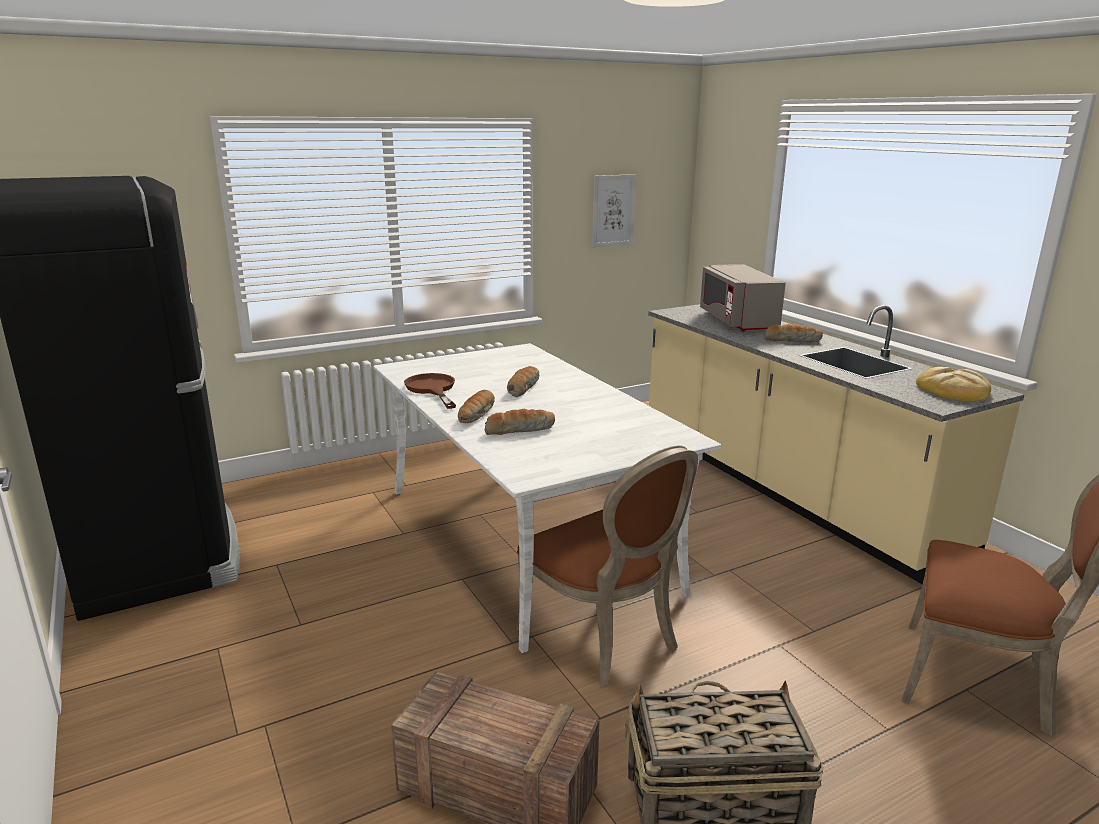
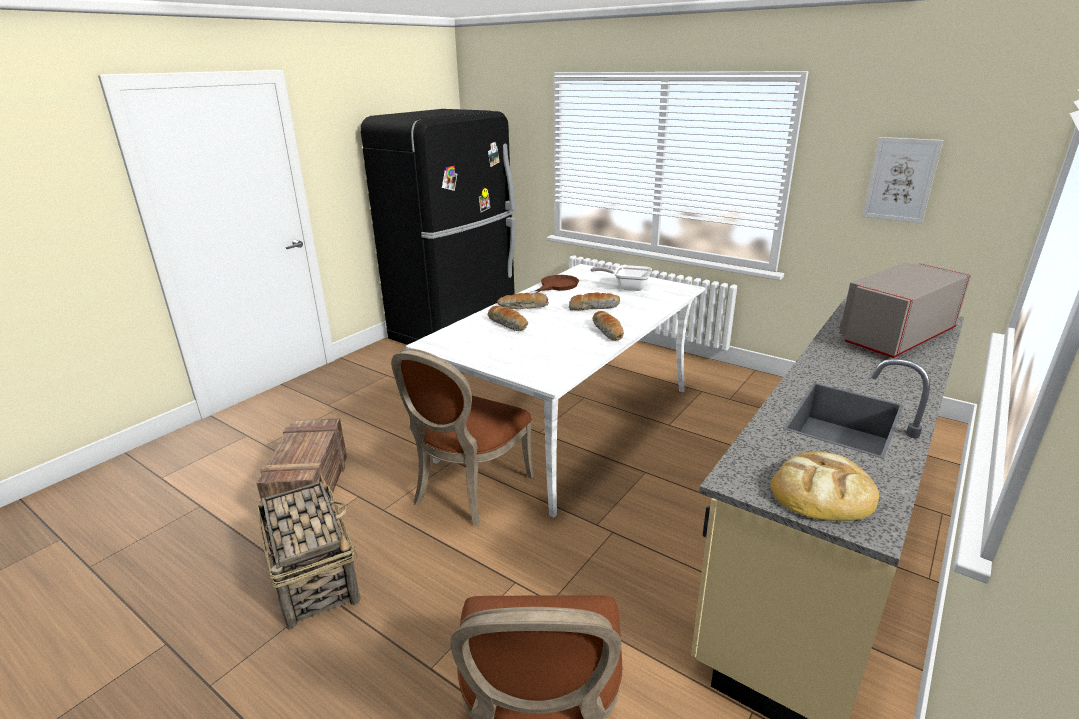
camera: 65 degrees right, 5 degrees up
bread [764,324,823,342] -> bread moved to [592,311,624,341]
none -> frying pan [591,265,652,291]

